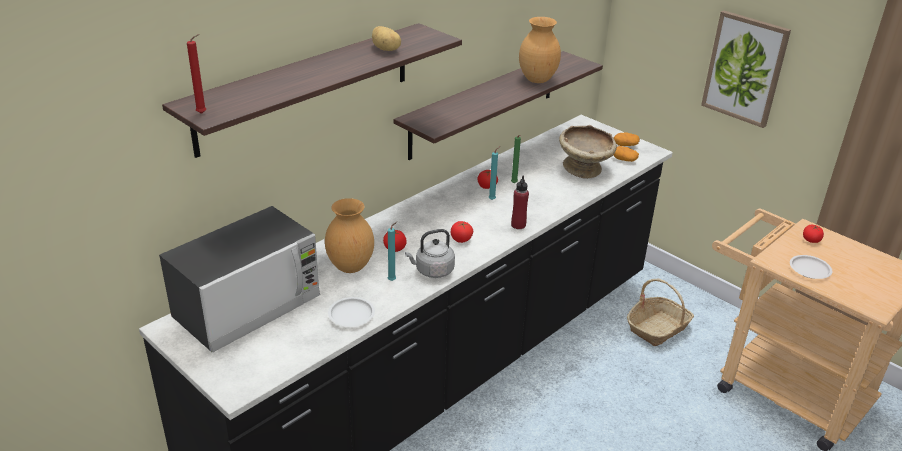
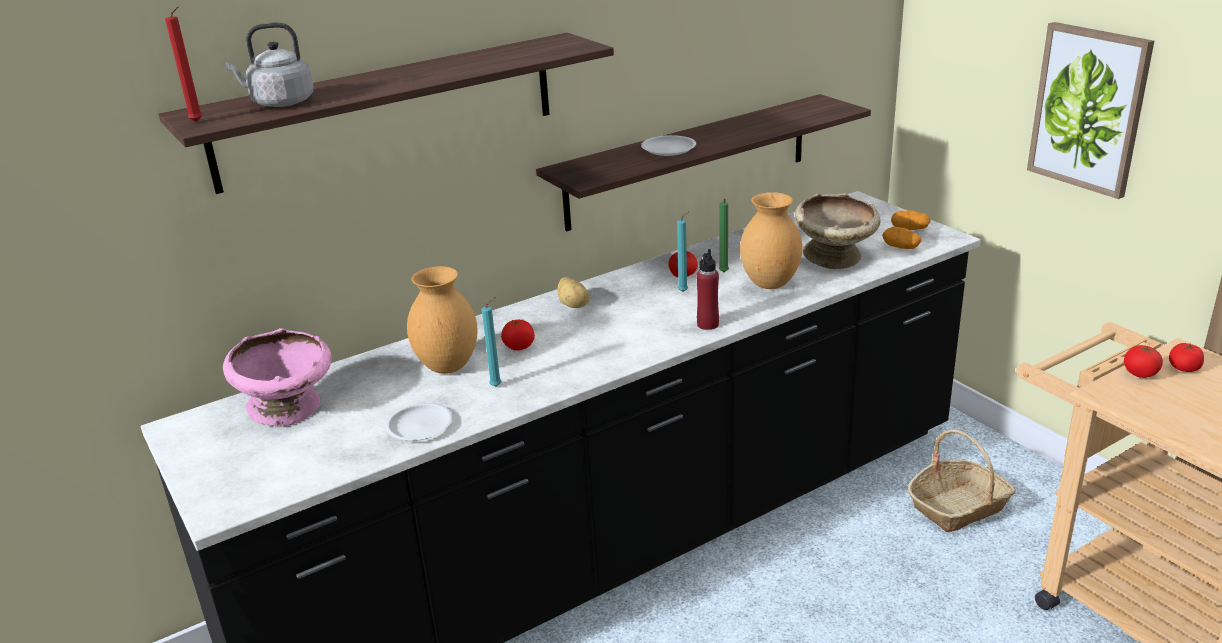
camera: 15 degrees right, 5 degrees down
microwave [159,206,320,352] -> pink bowl [223,328,332,427]
potato [372,26,401,51] -> potato moved to [558,277,589,308]
grey kettle [405,229,455,278] -> grey kettle moved to [225,23,314,107]
tomato [451,221,473,243] -> tomato moved to [1124,345,1163,378]
brown vase [519,17,561,83] -> brown vase moved to [740,192,802,289]
white plate [790,255,832,279] -> white plate moved to [641,135,696,156]

